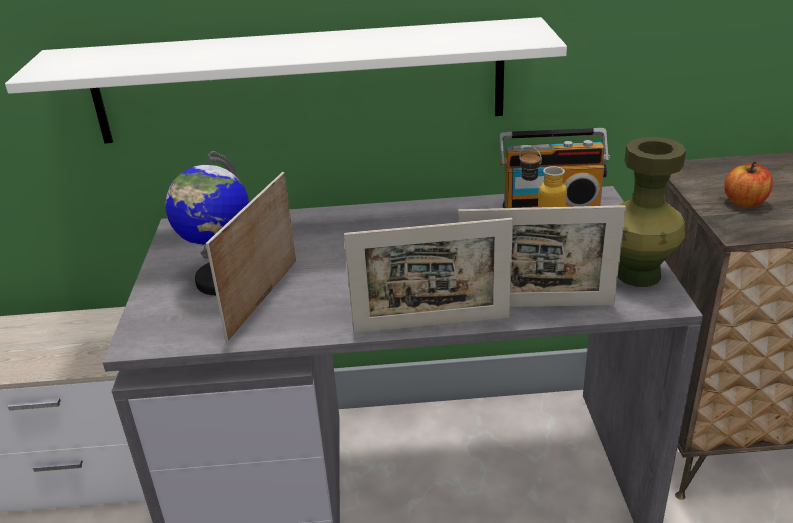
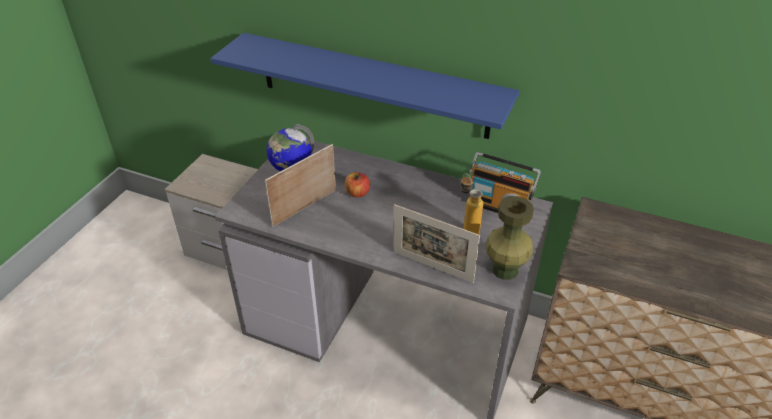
camera: 25 degrees right, 10 degrees up
white shelf [5,17,567,143] -> blue shelf [210,33,519,139]
picture frame [344,218,513,333] -> none
apple [724,161,773,207] -> apple moved to [345,172,370,197]

